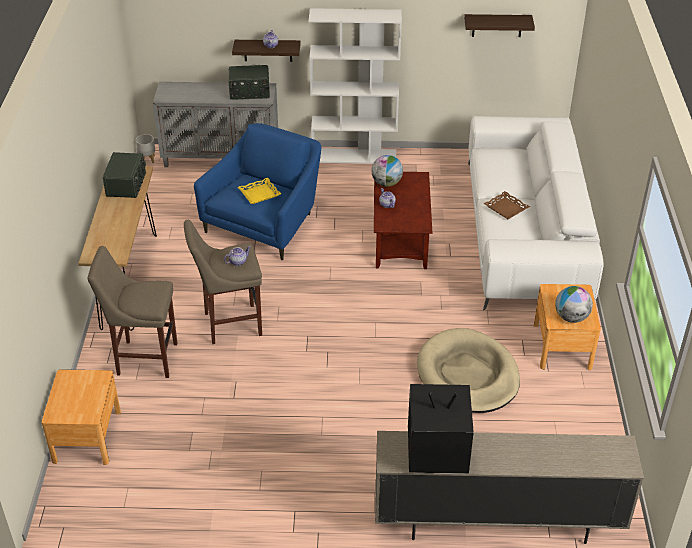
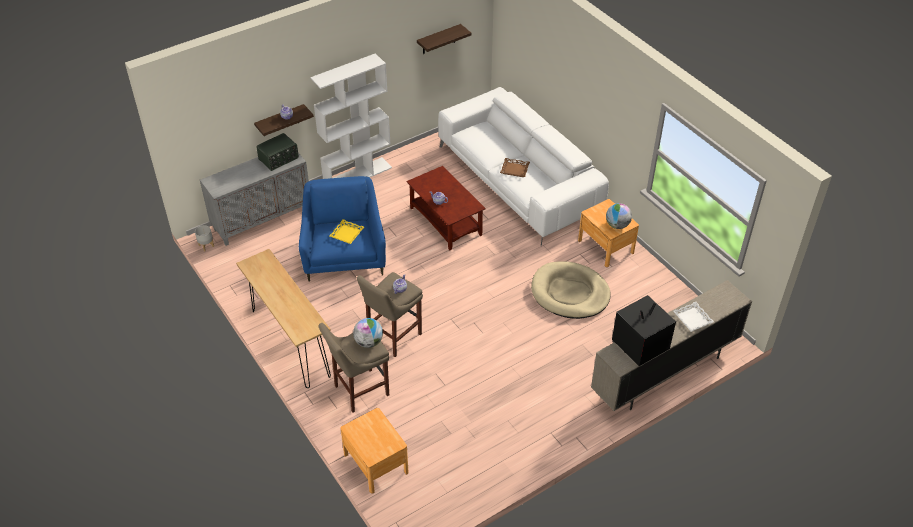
camera: 35 degrees left, 5 degrees up
radio [103,152,146,198] -> none
globe [371,155,403,187] -> globe moved to [353,318,383,348]
none -> white tray [673,302,714,332]

